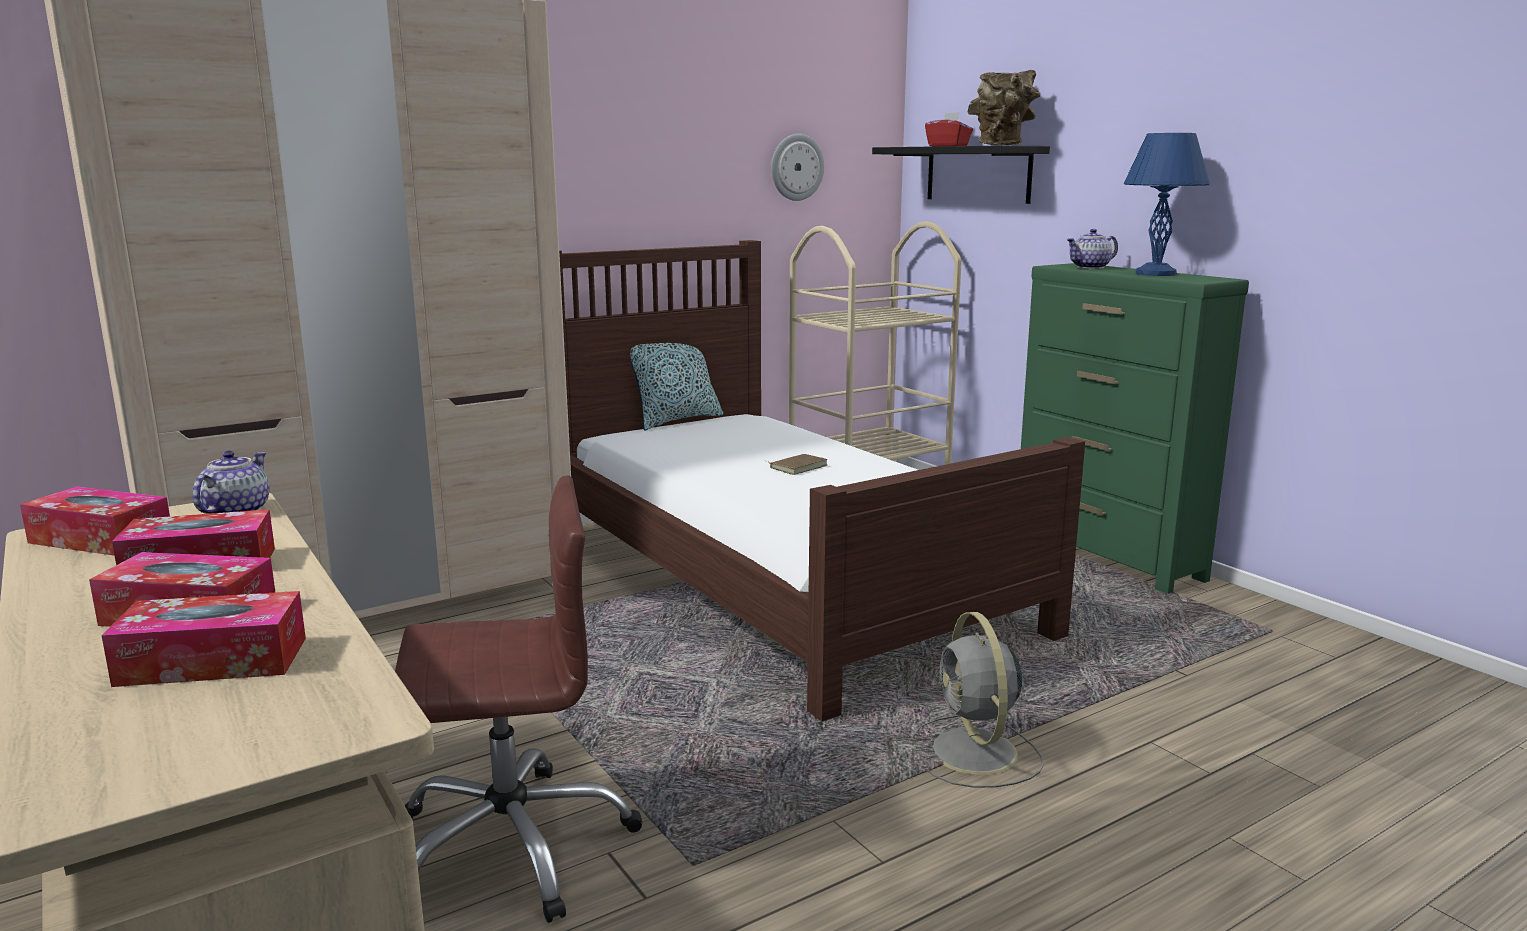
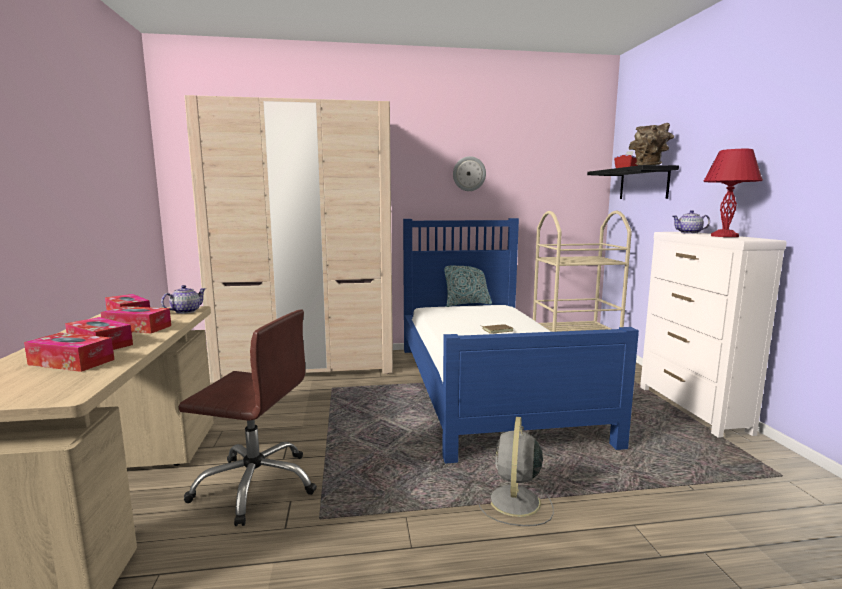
camera: 25 degrees right, 5 degrees down
brown bed [559,240,1085,722] -> blue bed [403,218,639,464]
wall clock [771,134,824,201] -> wall clock moved to [453,156,486,191]
green dresser [1021,263,1249,594] -> white dresser [640,232,787,438]
blue table lamp [1124,133,1210,276] -> red table lamp [703,149,763,237]

